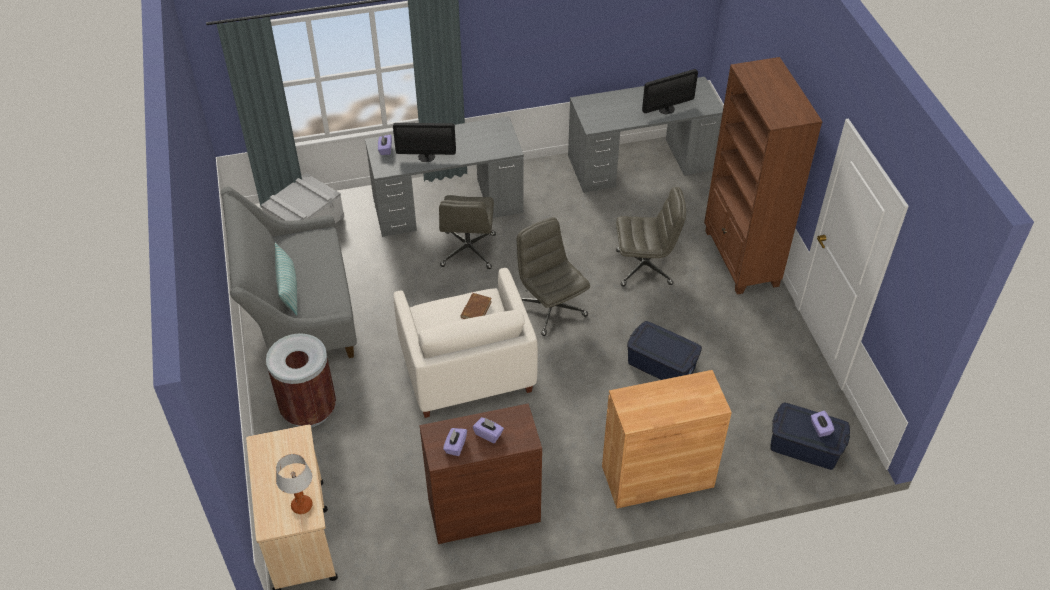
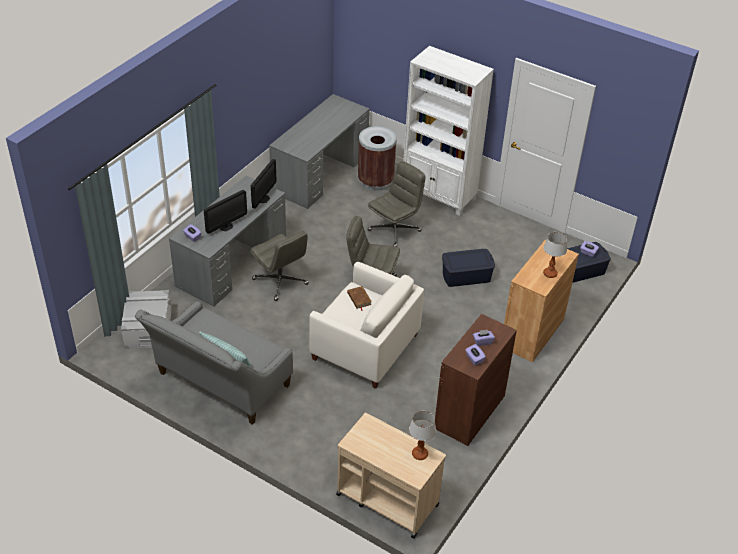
camera: 45 degrees left, 5 degrees down
brown trash can [266,334,336,427] -> brown trash can moved to [358,126,397,190]
monitor [642,69,698,115] -> monitor moved to [251,159,276,209]
brown bookcase [704,57,823,295] -> white bookcase [403,46,494,216]
none -> table lamp [543,232,567,278]

